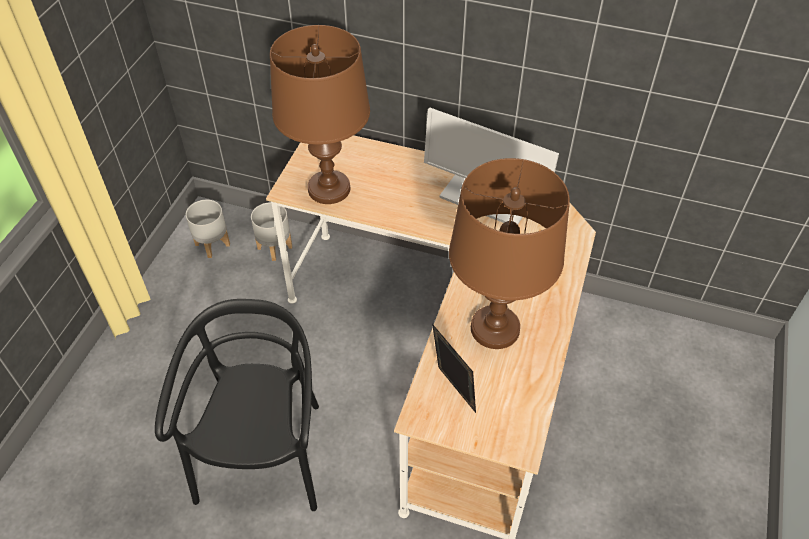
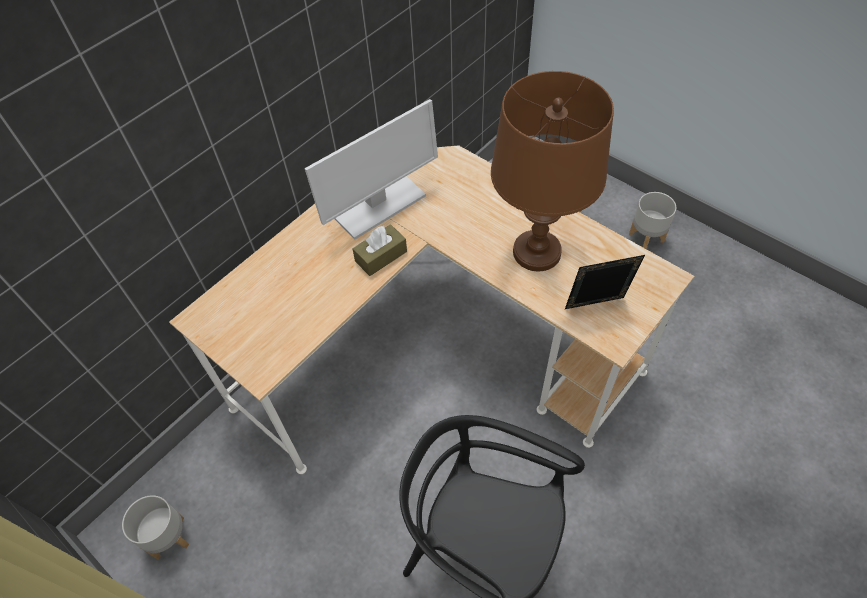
camera: 65 degrees left, 5 degrees up
grey planter [251,202,292,261] -> grey planter moved to [629,192,676,249]
brown table lamp [270,25,370,204] -> none
none -> brown tissue box [352,224,407,276]

